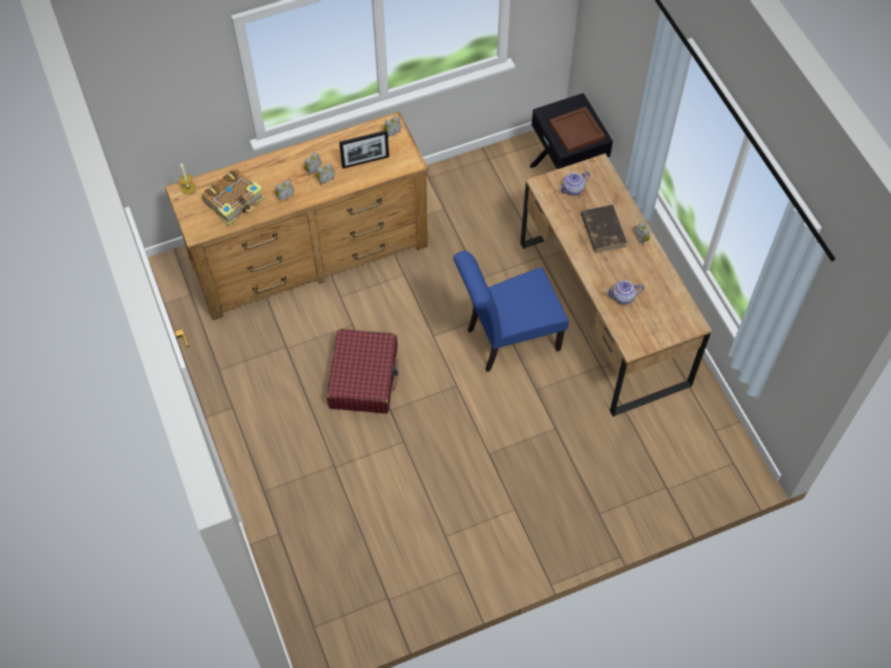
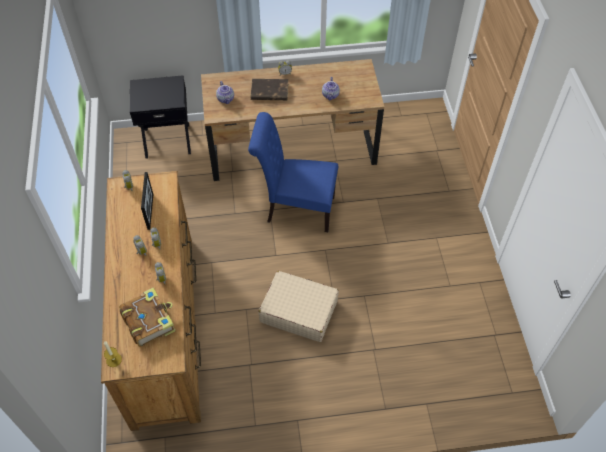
camera: 75 degrees left, 5 degrees down
red suitcase [327,329,398,414] -> beige suitcase [259,271,339,342]
blue chair [453,251,569,372] -> blue chair turned 105 degrees clockwise [248,112,338,232]
brown tray [549,107,605,153] -> none

